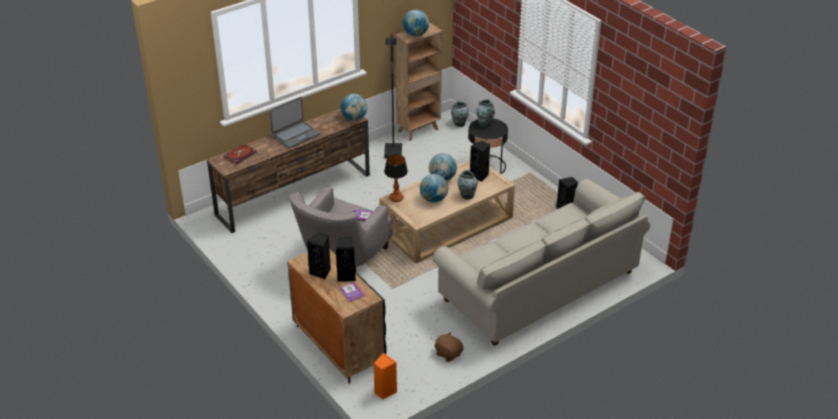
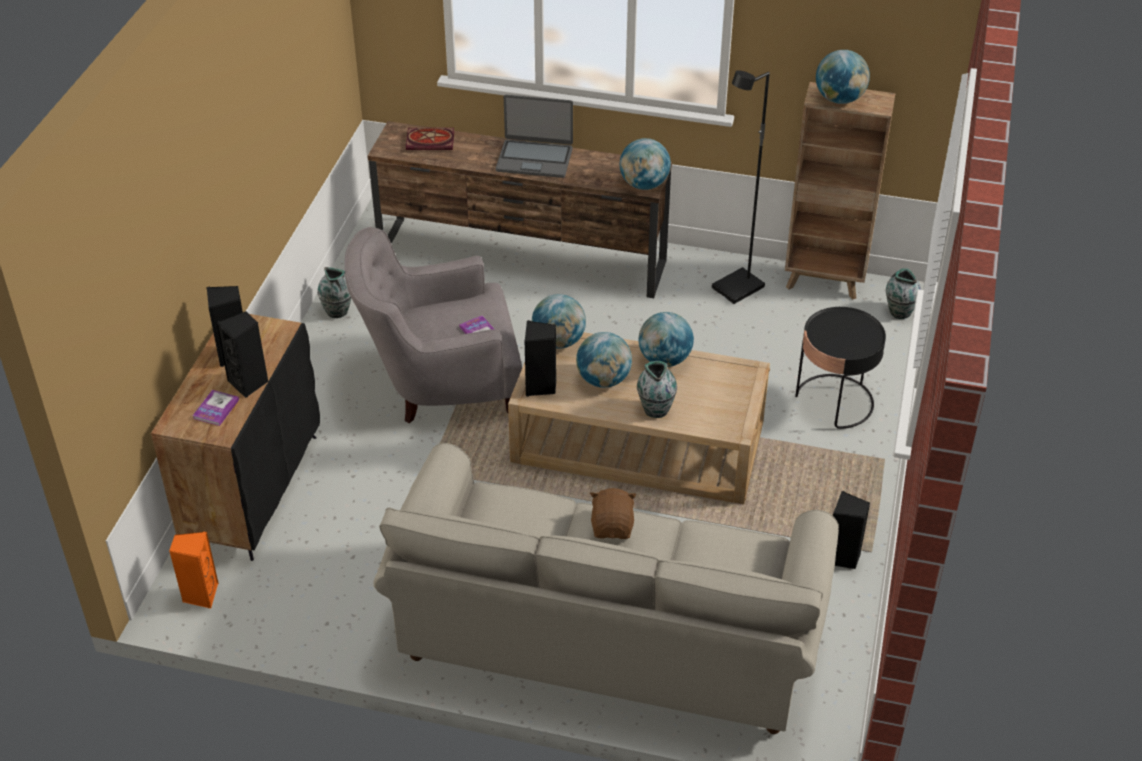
camera: 50 degrees right, 5 degrees up
table lamp [384,154,408,202] -> globe [532,294,586,349]
brown plush toy [435,332,463,362] -> brown plush toy moved to [590,488,637,539]
black speaker [470,141,490,182] -> black speaker moved to [525,320,556,397]
vase [476,99,495,127] -> vase moved to [317,267,351,318]

